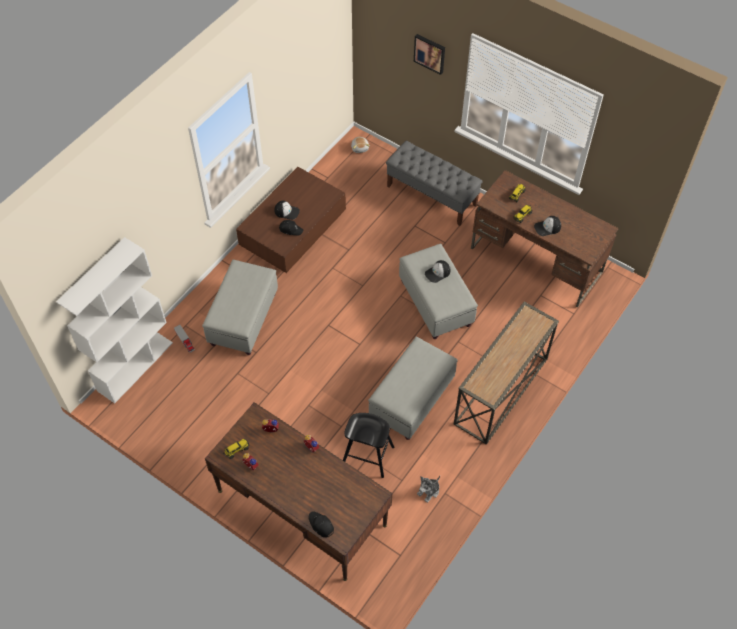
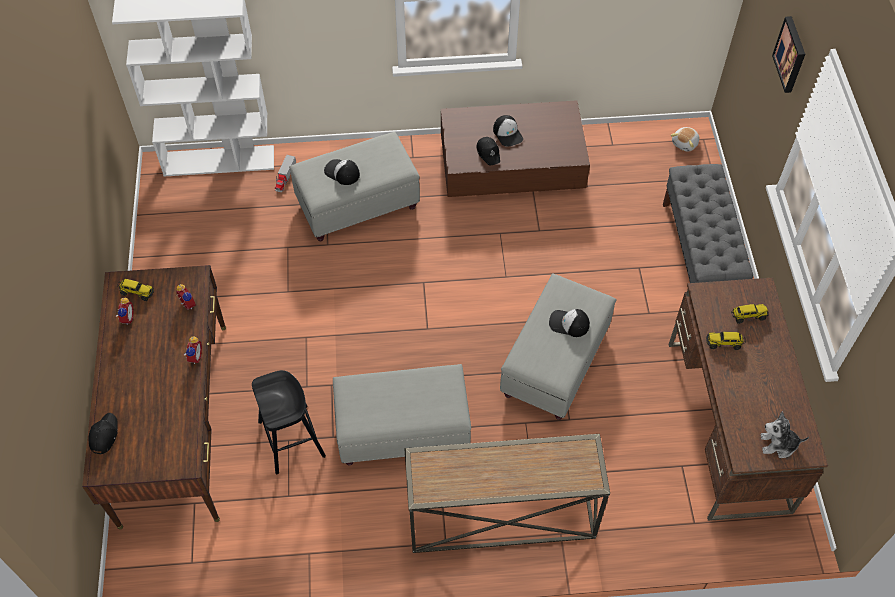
camera: 50 degrees right, 0 degrees up
plush toy [417,476,440,503] -> plush toy moved to [760,411,809,458]
cap [534,216,561,236] -> cap moved to [324,159,360,185]

